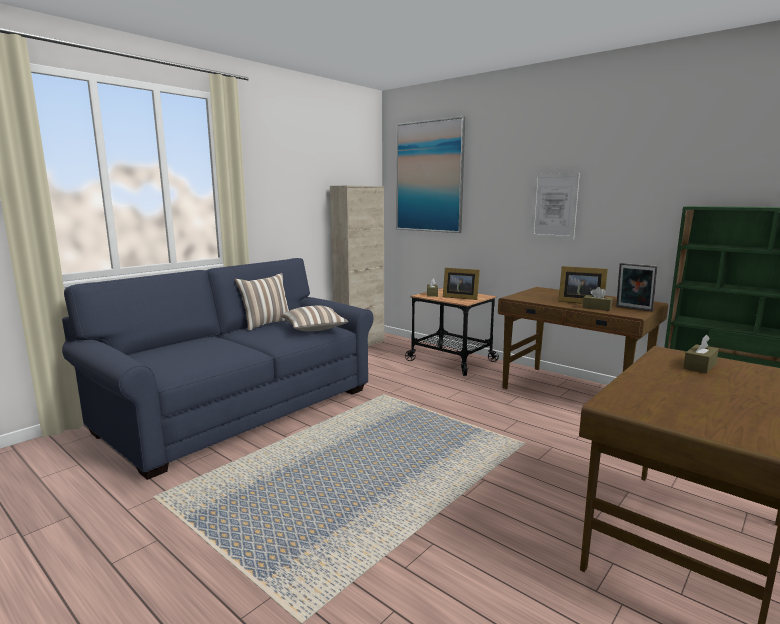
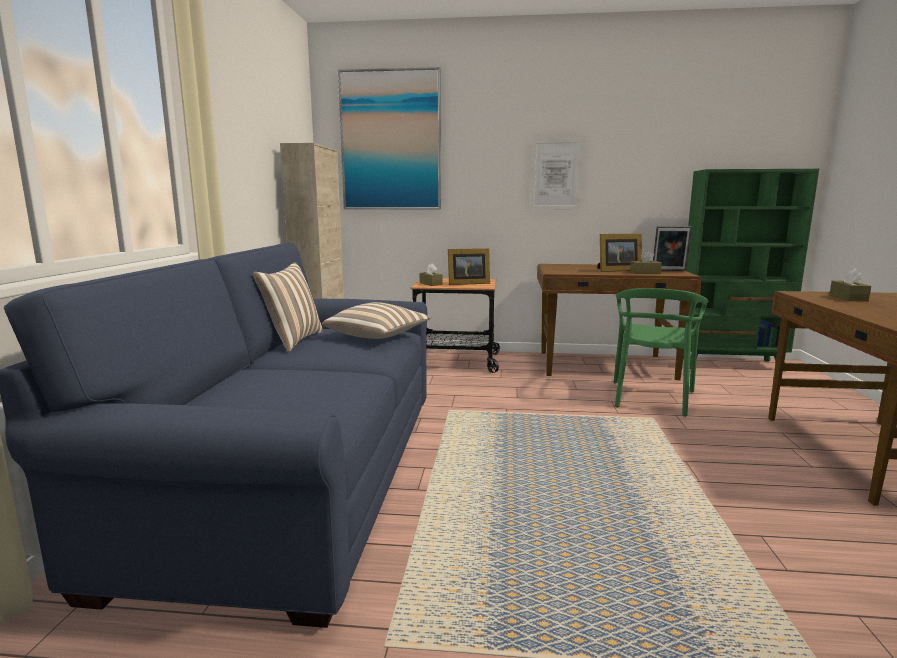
camera: 35 degrees left, 0 degrees up
none -> green chair [614,288,708,417]

